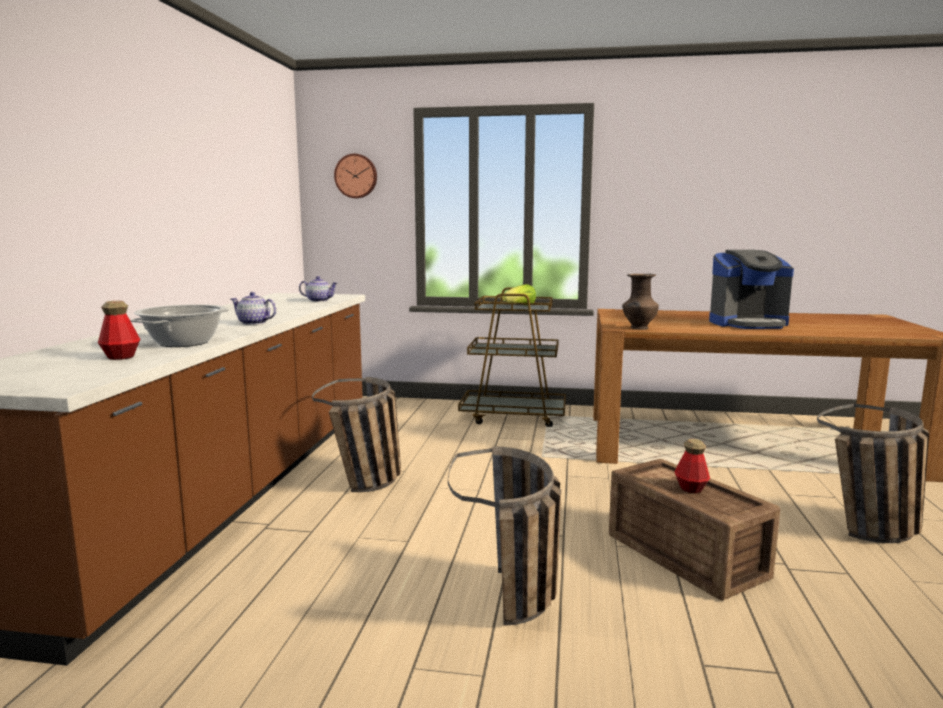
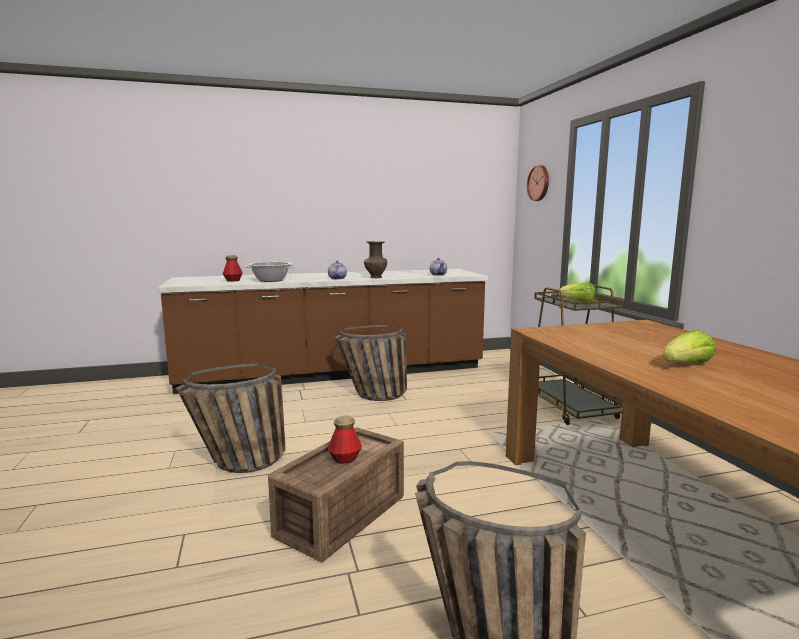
camera: 65 degrees right, 0 degrees up
brown vase [622,274,659,330] -> brown vase moved to [364,241,387,278]
coffee machine [709,250,794,329] -> lettuce [663,330,716,364]

